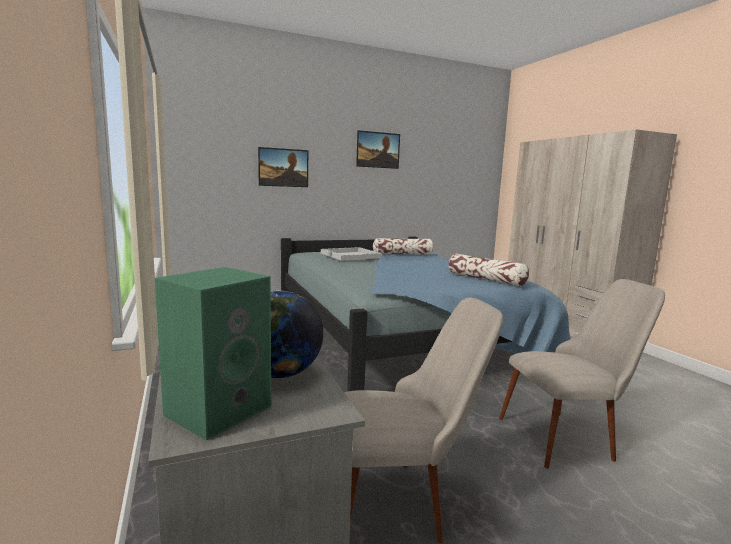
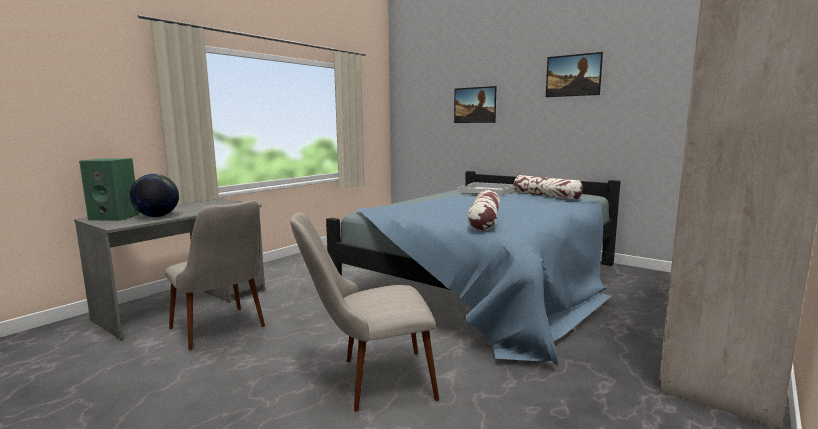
camera: 60 degrees right, 0 degrees up
beige chair [499,279,665,469] -> beige chair turned 120 degrees clockwise [290,212,439,412]

